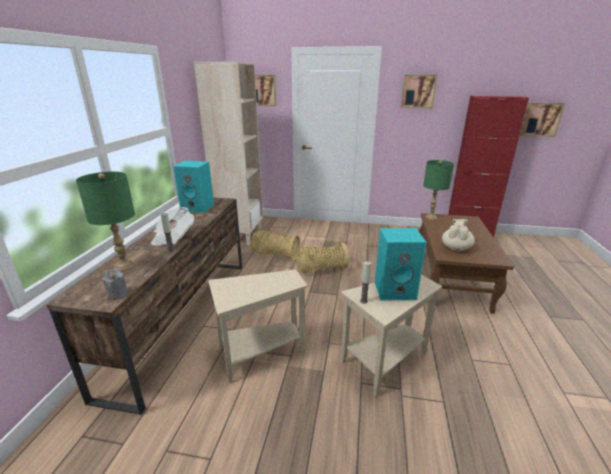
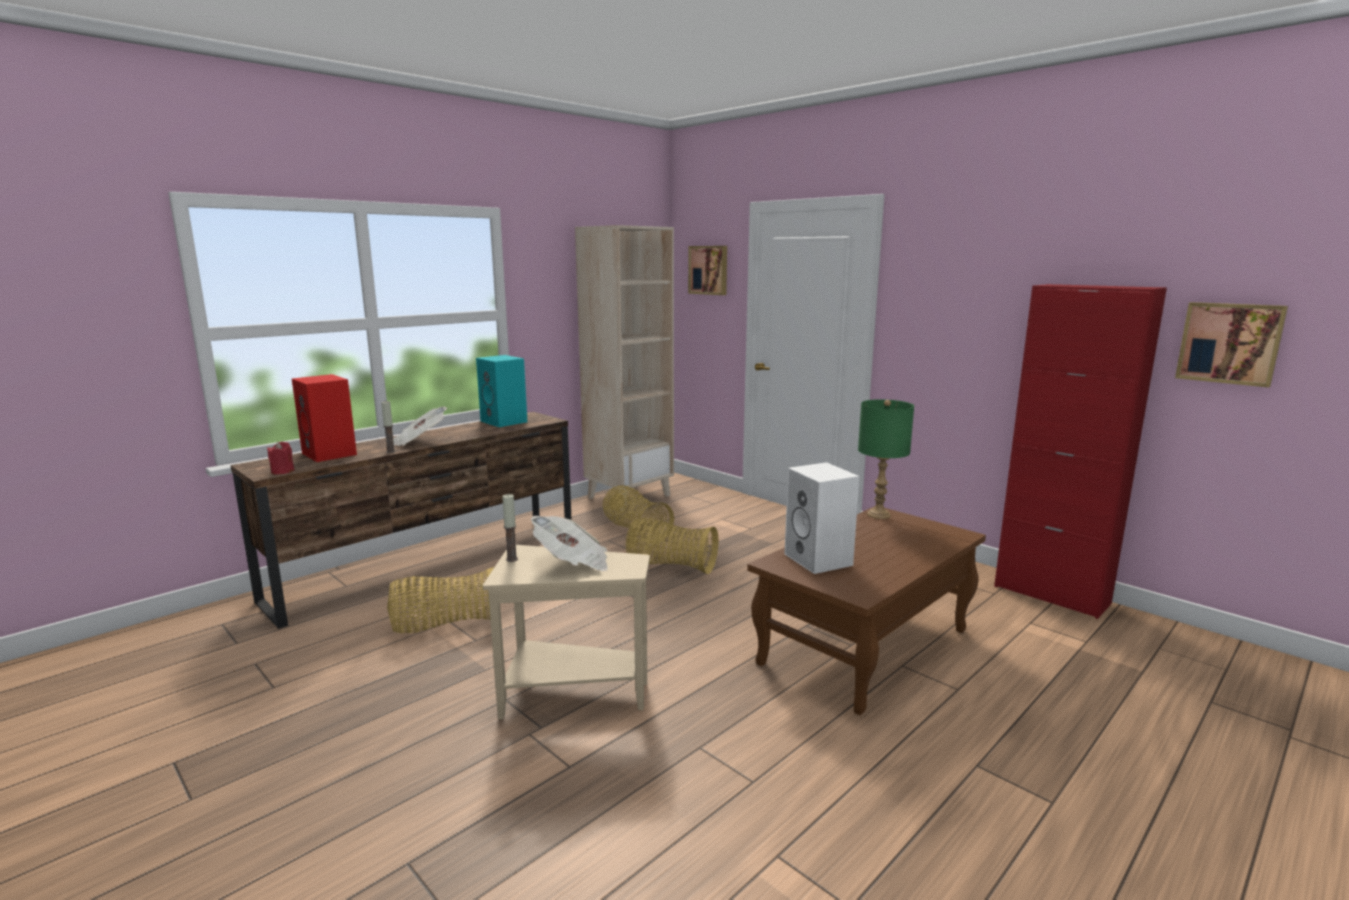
camera: 35 degrees right, 10 degrees down
green table lamp [76,171,135,271] -> red speaker [292,374,357,462]
grey candle [102,269,128,300] -> red candle [267,442,295,474]
beige side table [208,270,307,383] -> basket [387,567,494,633]
turquoise speaker [375,228,426,300] -> newspaper [531,516,607,571]
picture [401,75,437,108] -> none
beige teapot [442,219,475,251] -> white speaker [784,462,859,574]

